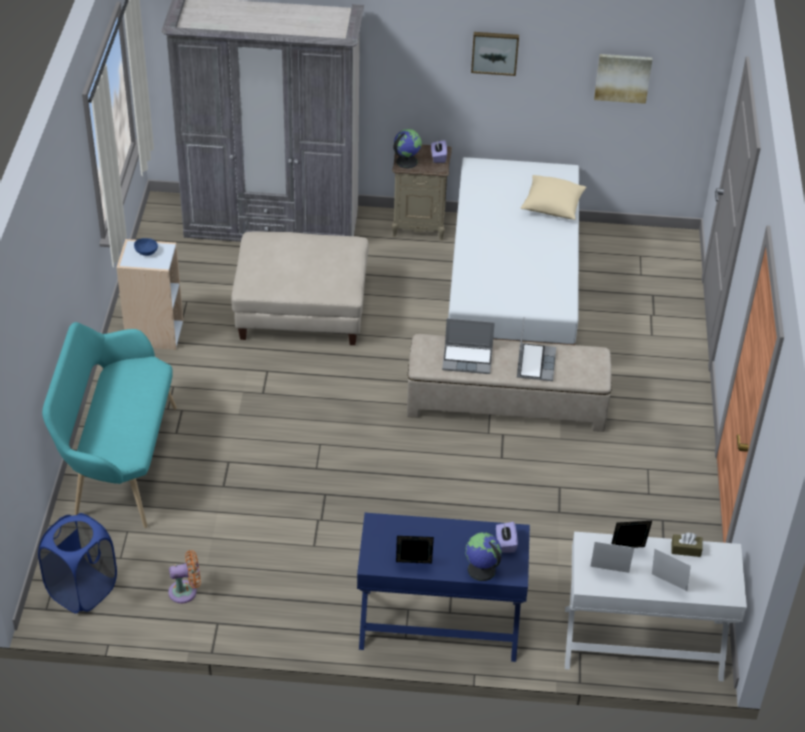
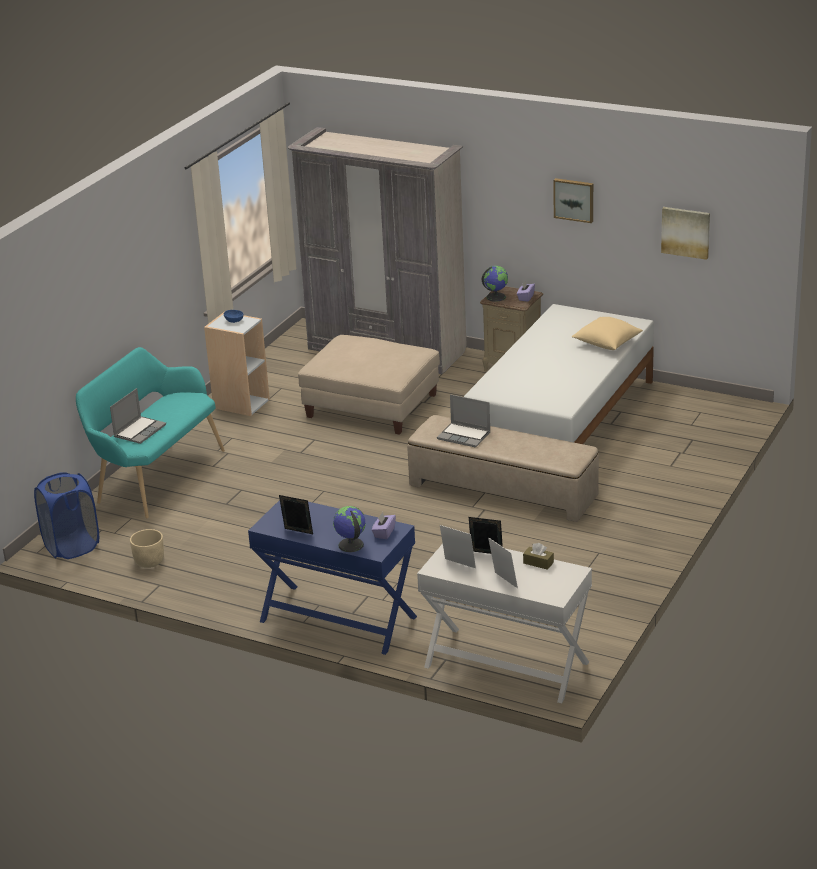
camera: 25 degrees right, 15 degrees down
orange fan [168,550,201,603] -> beige planter [130,529,164,568]
laptop [517,318,556,381] -> laptop moved to [110,388,166,444]

